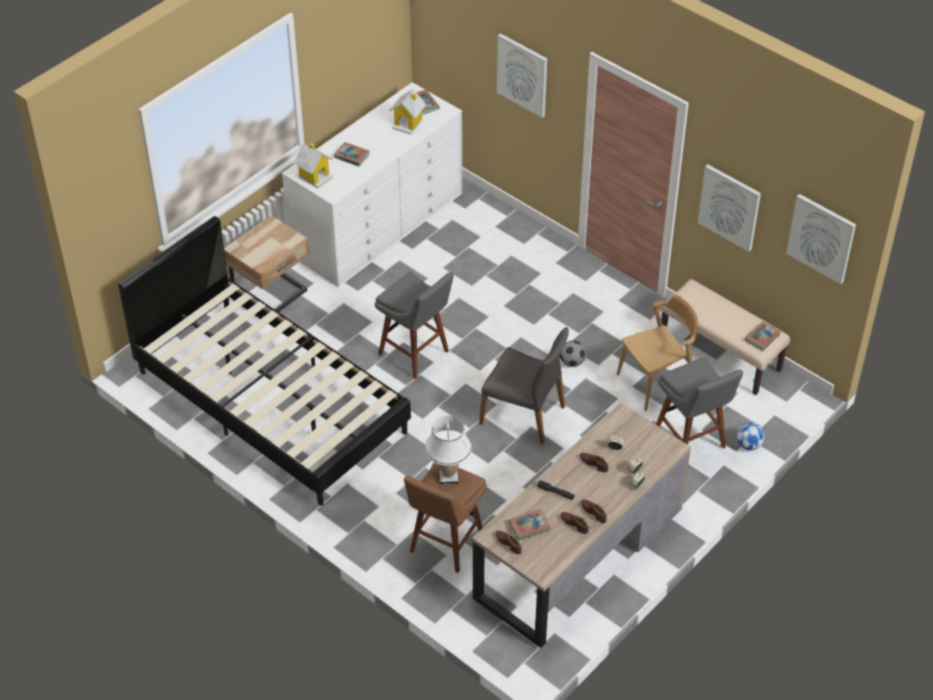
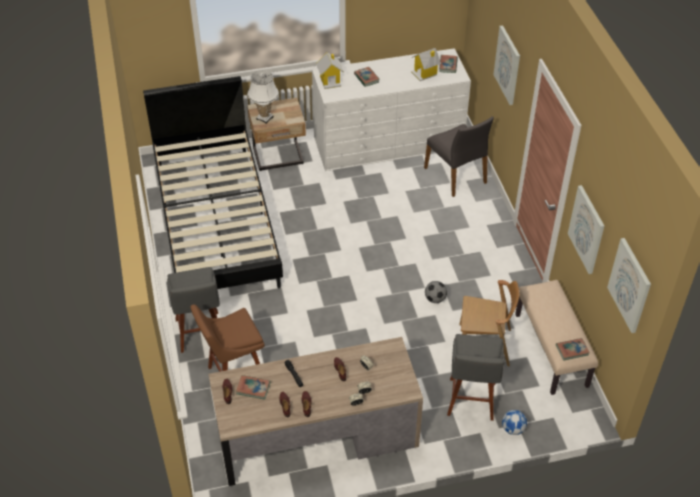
camera: 35 degrees right, 0 degrees up
grey stool [375,272,454,379] -> grey stool moved to [167,267,220,353]
white table lamp [425,416,472,484] -> white table lamp moved to [247,70,279,124]
grey chair [479,327,569,444] -> grey chair moved to [424,116,494,197]

